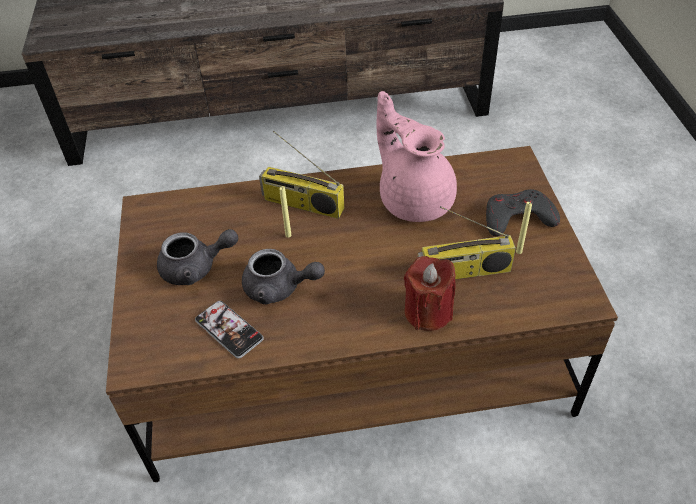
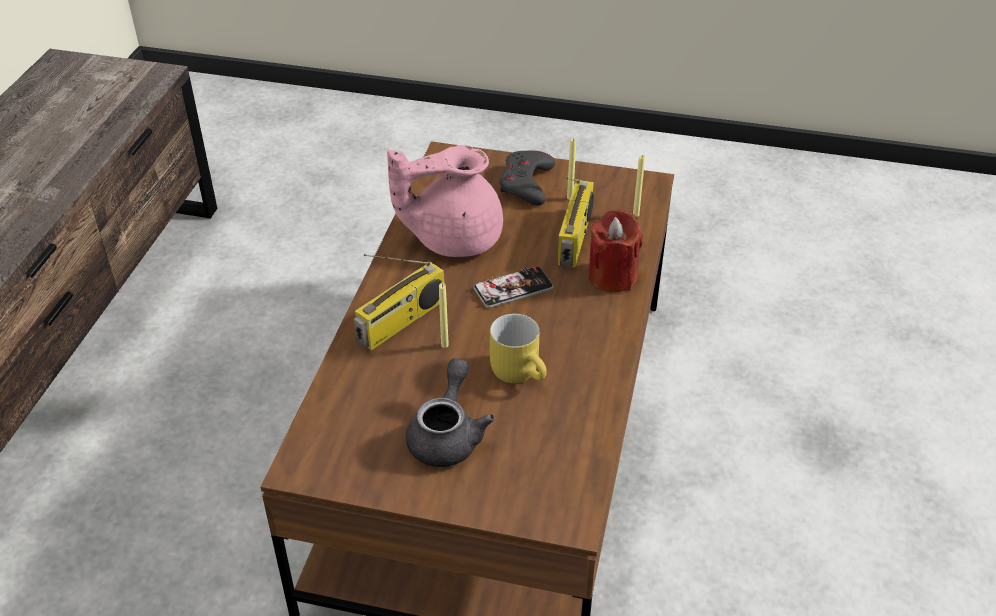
camera: 70 degrees left, 5 degrees down
phone [195,301,264,358] -> phone moved to [474,266,554,308]
grey teapot [242,249,325,304] -> yellow mug [490,314,547,383]
none -> yellow candle [633,155,645,217]

